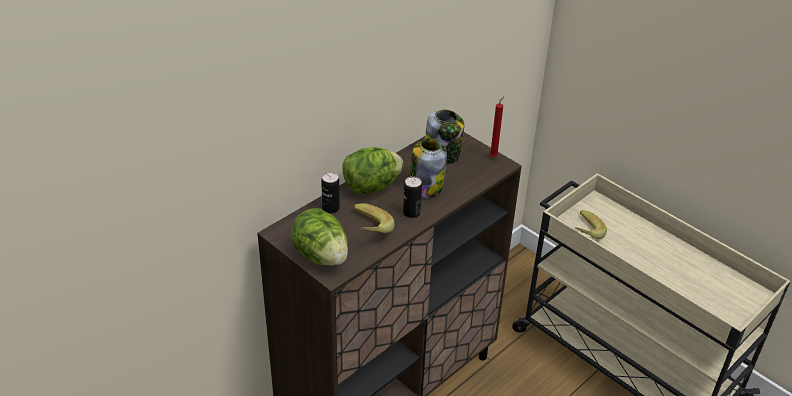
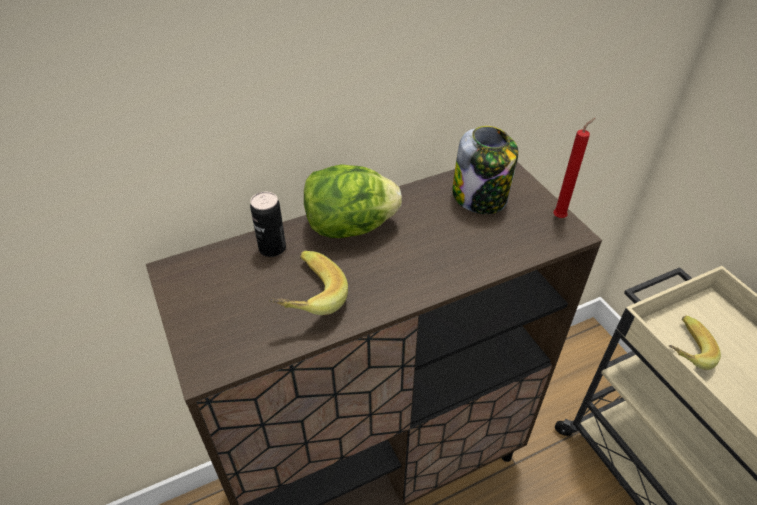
camera: 20 degrees right, 5 degrees up
lettuce [291,208,348,266] -> none
can [403,176,422,218] -> none
jar [409,138,447,198] -> none

